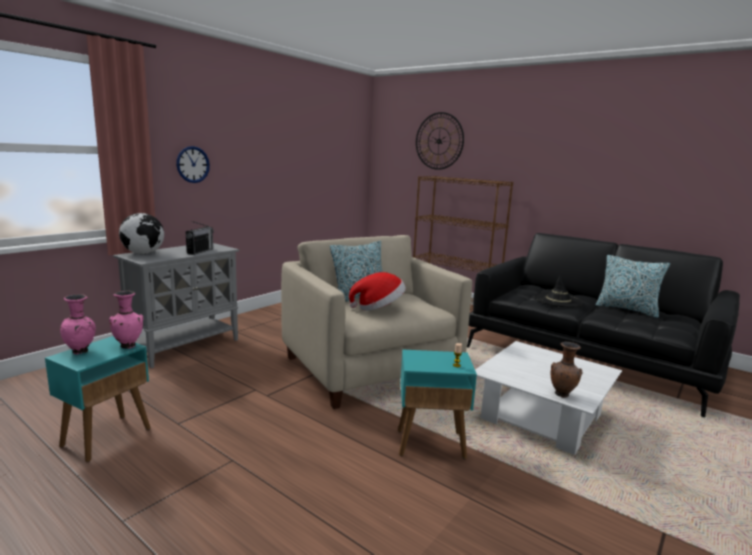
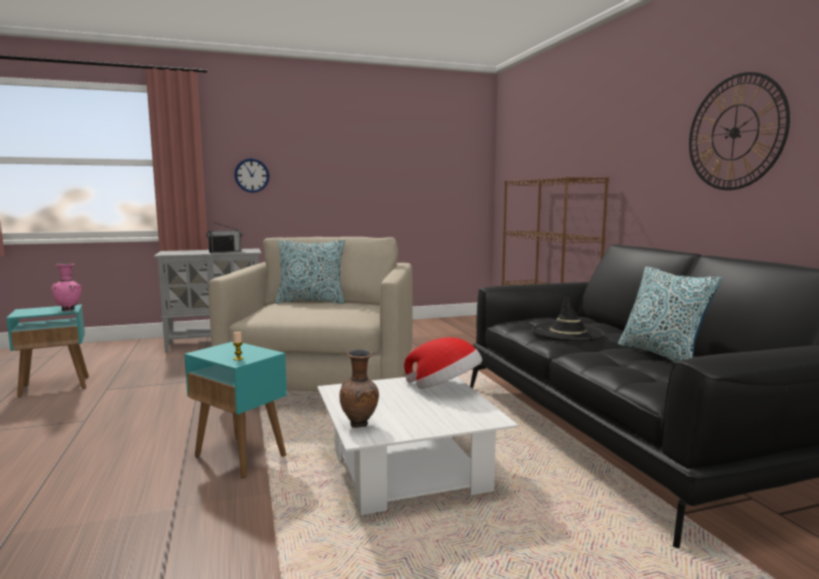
camera: 35 degrees right, 5 degrees down
pink vase [60,294,96,354] -> none
globe [119,213,164,254] -> none
hat [349,272,406,311] -> hat moved to [404,337,482,389]
wall clock [416,112,464,170] -> wall clock moved to [689,72,790,190]

